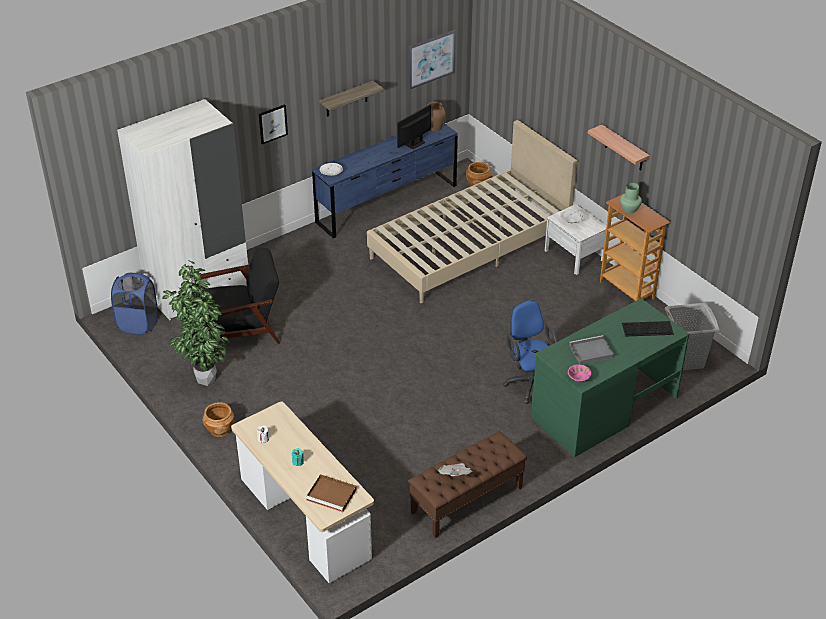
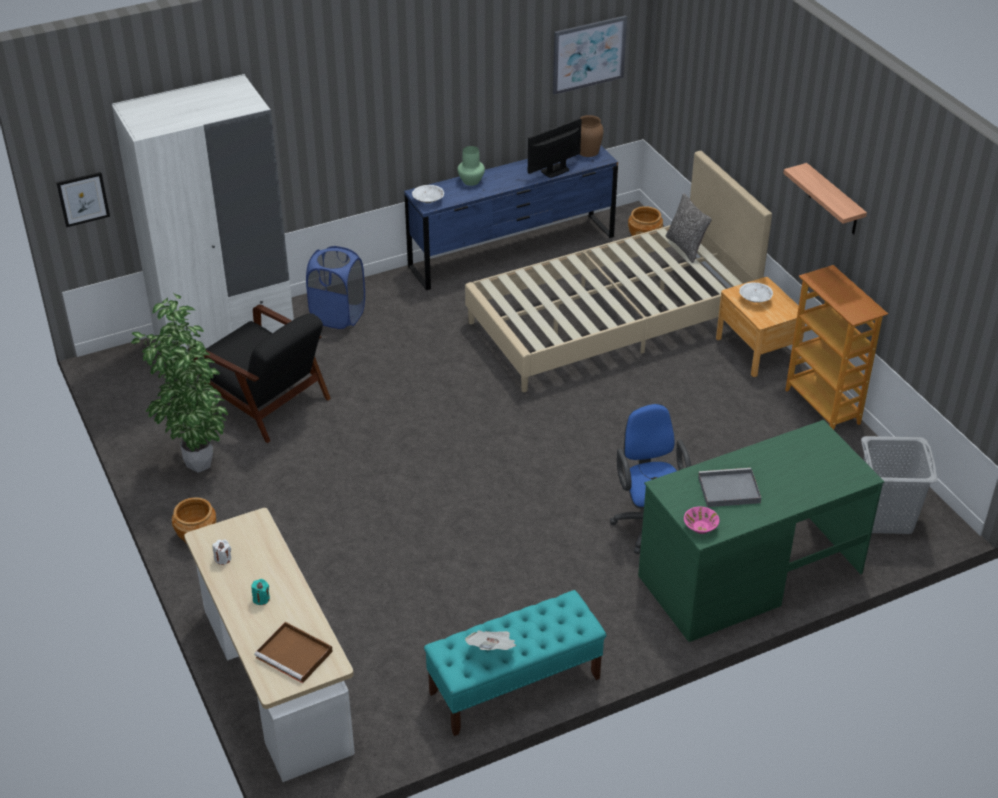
camera: 10 degrees right, 0 degrees up
blue laundry basket [111,272,158,335] -> blue laundry basket moved to [306,246,365,329]
black armchair [194,248,280,344] -> black armchair turned 45 degrees clockwise [189,304,331,443]
picture [259,104,288,144] -> picture moved to [56,172,110,227]
shelf [319,81,384,117] -> none
brown bench [409,431,527,538] -> turquoise bench [424,590,606,736]
white nightstand [545,204,606,275] -> brown nightstand [716,277,805,377]
green vase [620,183,642,213] -> green vase moved to [457,146,485,186]
keyboard [622,321,674,337] -> none
none -> pillow [666,193,712,263]

